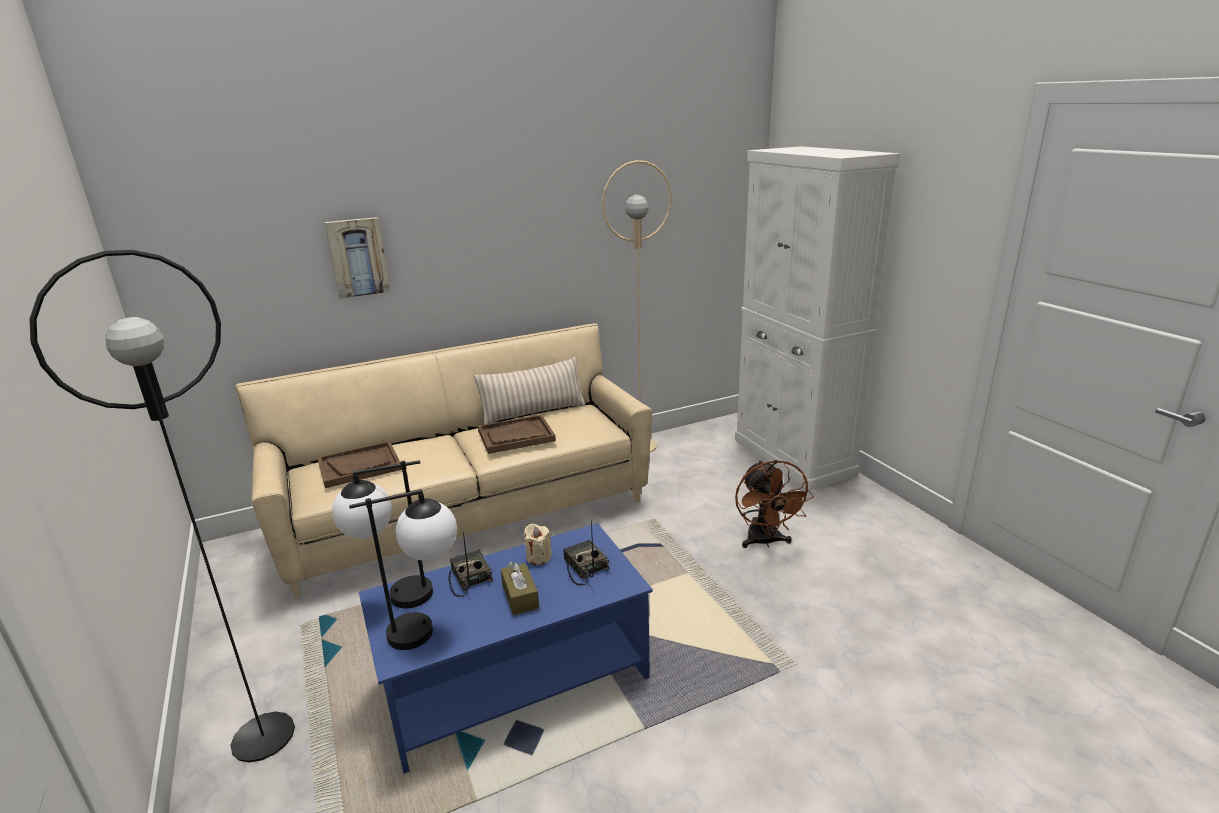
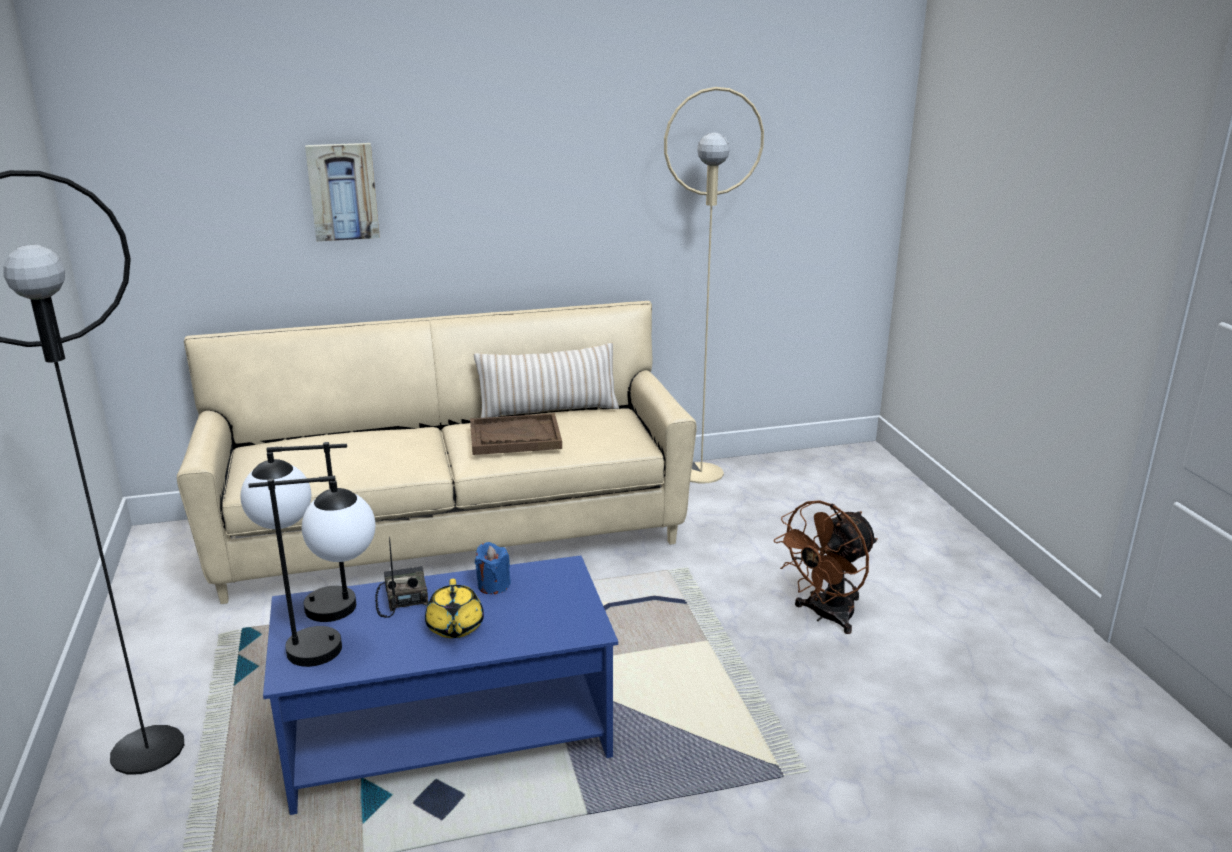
camera: 10 degrees right, 0 degrees up
brown tray [317,441,402,488] -> none
brown tissue box [501,562,539,615] -> yellow teapot [425,579,484,638]
beige candle [524,524,552,565] -> blue candle [475,542,511,594]
radio [563,521,609,585] -> none
white cabinet [735,146,901,491] -> none
brown fan [735,460,814,548] -> brown fan turned 45 degrees clockwise [774,500,878,634]

